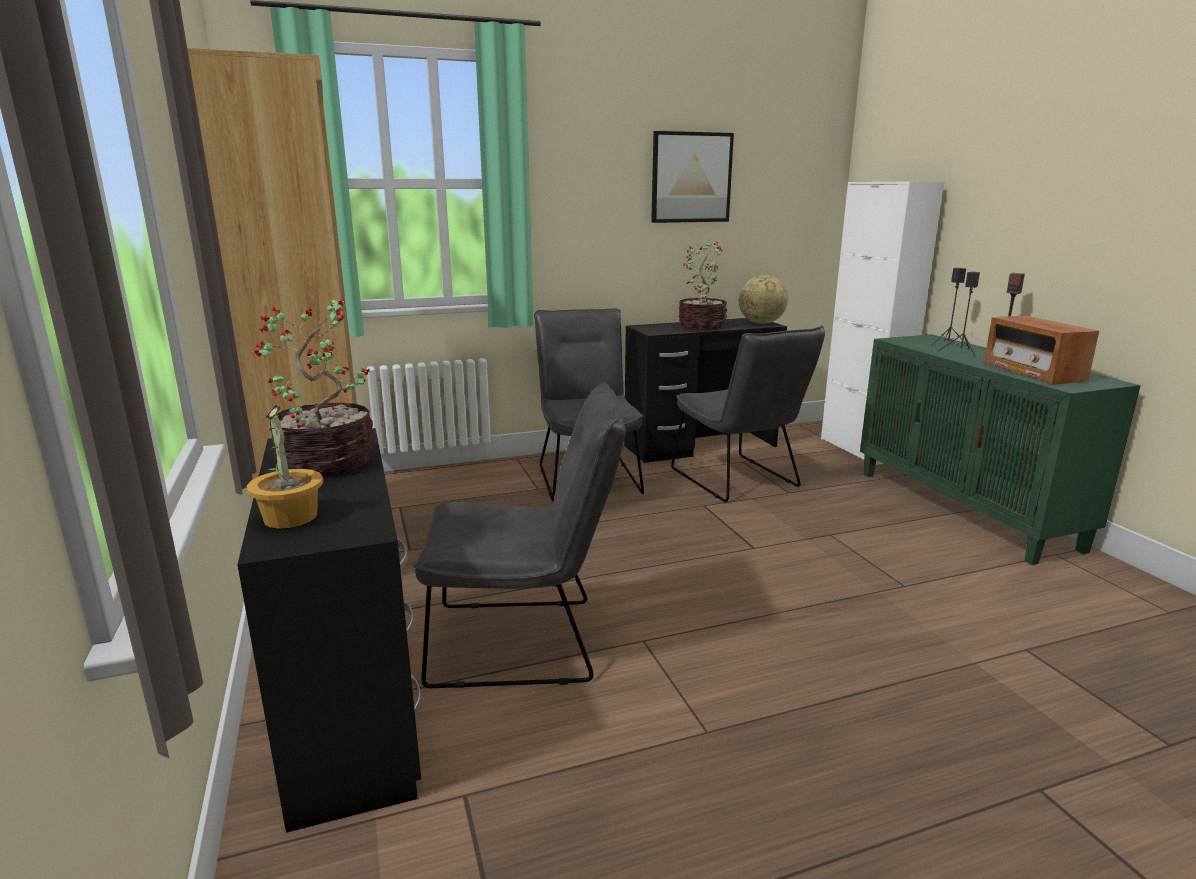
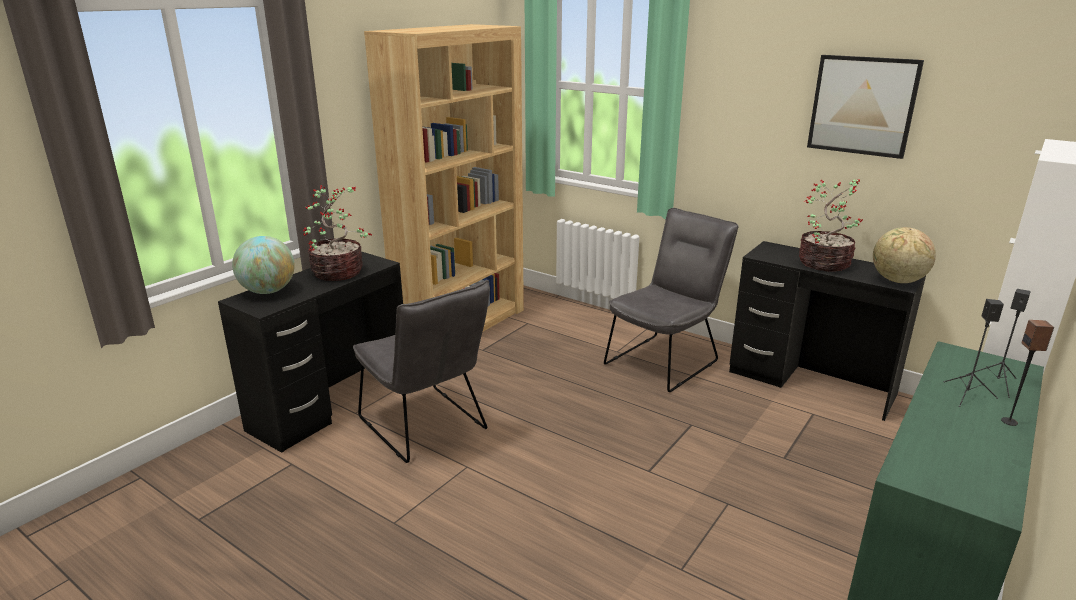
camera: 55 degrees right, 5 degrees up
potted plant [246,405,324,529] -> globe [232,236,295,294]
grey chair [671,325,825,502] -> none
radio [984,316,1099,384] -> none

